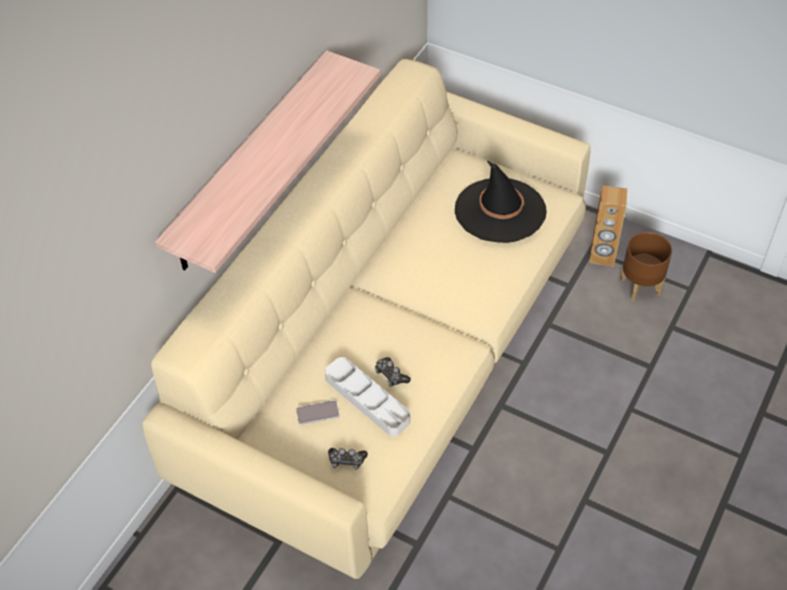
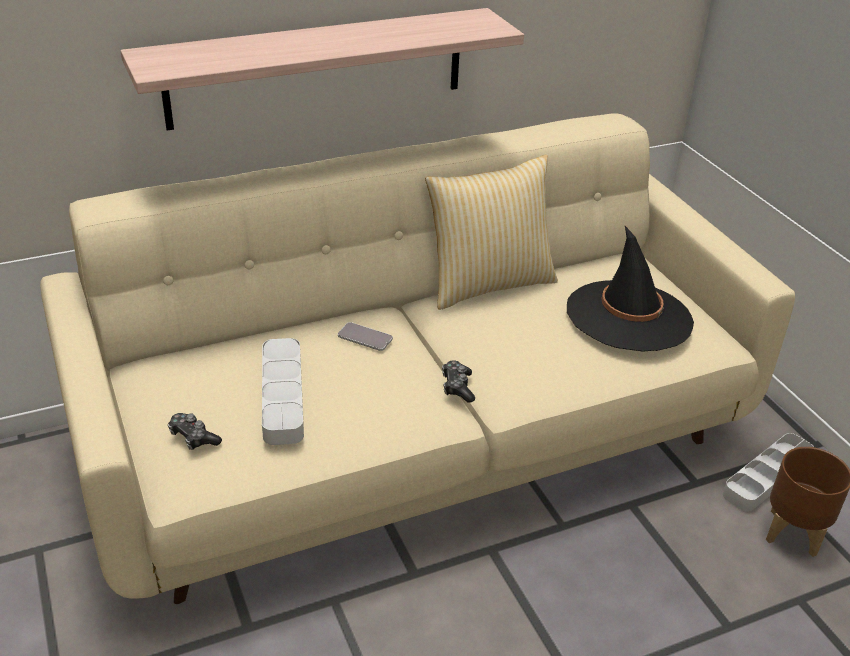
camera: 35 degrees right, 15 degrees down
phone [296,400,339,425] -> phone moved to [338,322,393,351]
game controller [375,357,411,386] -> game controller moved to [442,360,475,403]
brown speaker [589,185,627,266] -> grey tray [723,433,814,512]
none -> pillow [425,155,558,310]

